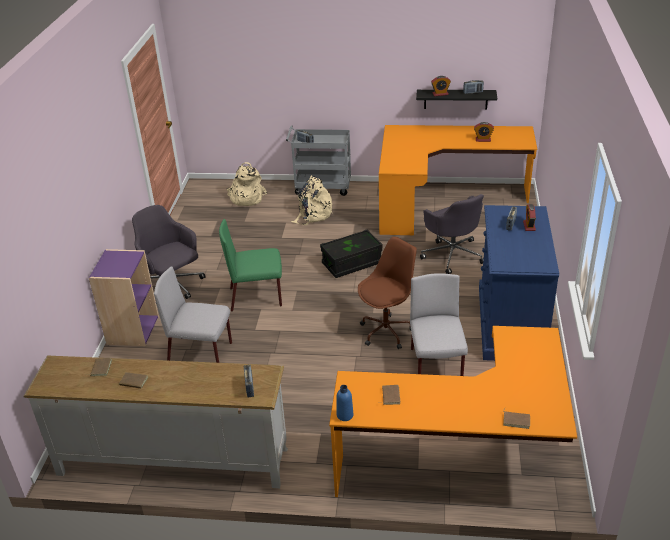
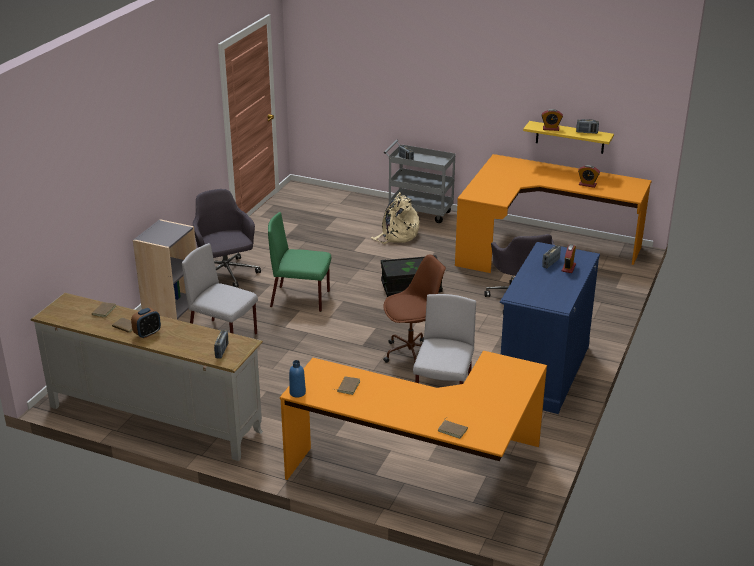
camera: 15 degrees right, 5 degrees down
purple bookcase [89,249,159,346] -> grey bookcase [133,219,196,320]
beige backpack [226,162,267,206] -> none
black shelf [416,90,497,109] -> yellow shelf [523,121,614,154]
none -> alarm clock [131,307,161,338]

